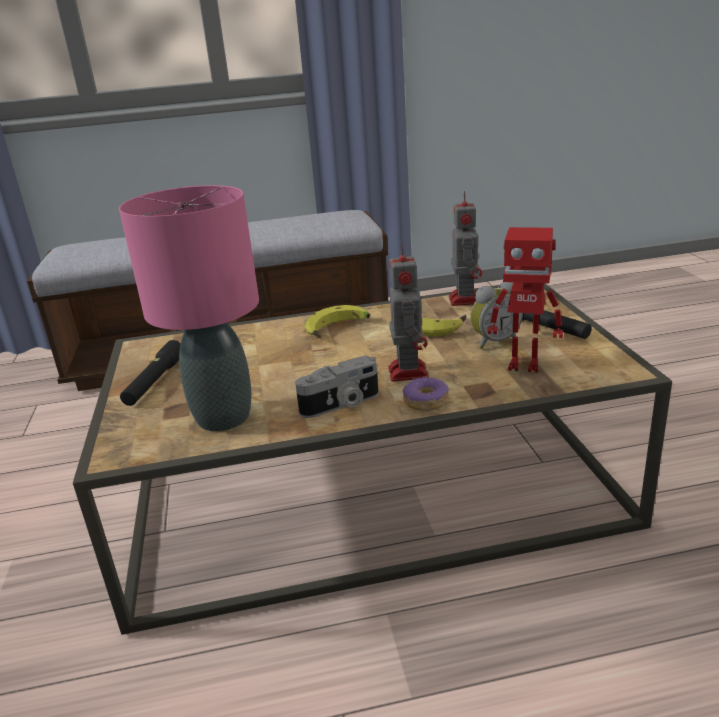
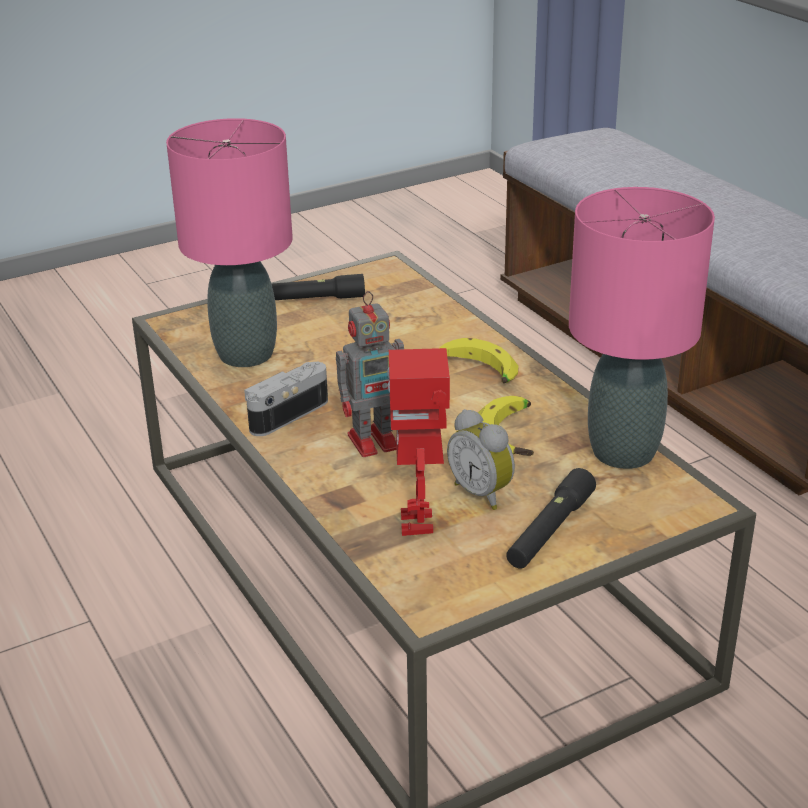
camera: 70 degrees right, 5 degrees up
camera [295,356,379,418] -> camera turned 90 degrees clockwise [244,362,328,436]
donut [403,376,449,411] -> none
toy robot [449,191,482,306] -> pink table lamp [569,187,715,469]

